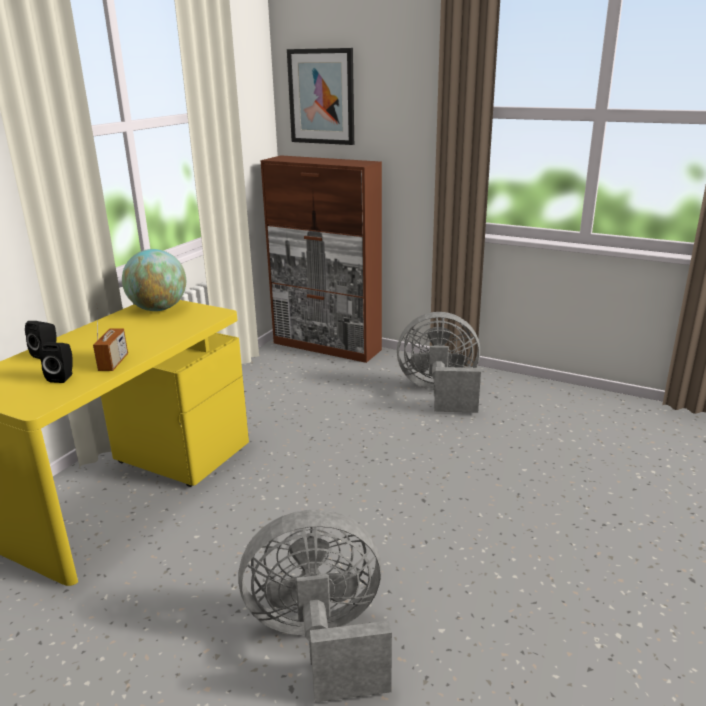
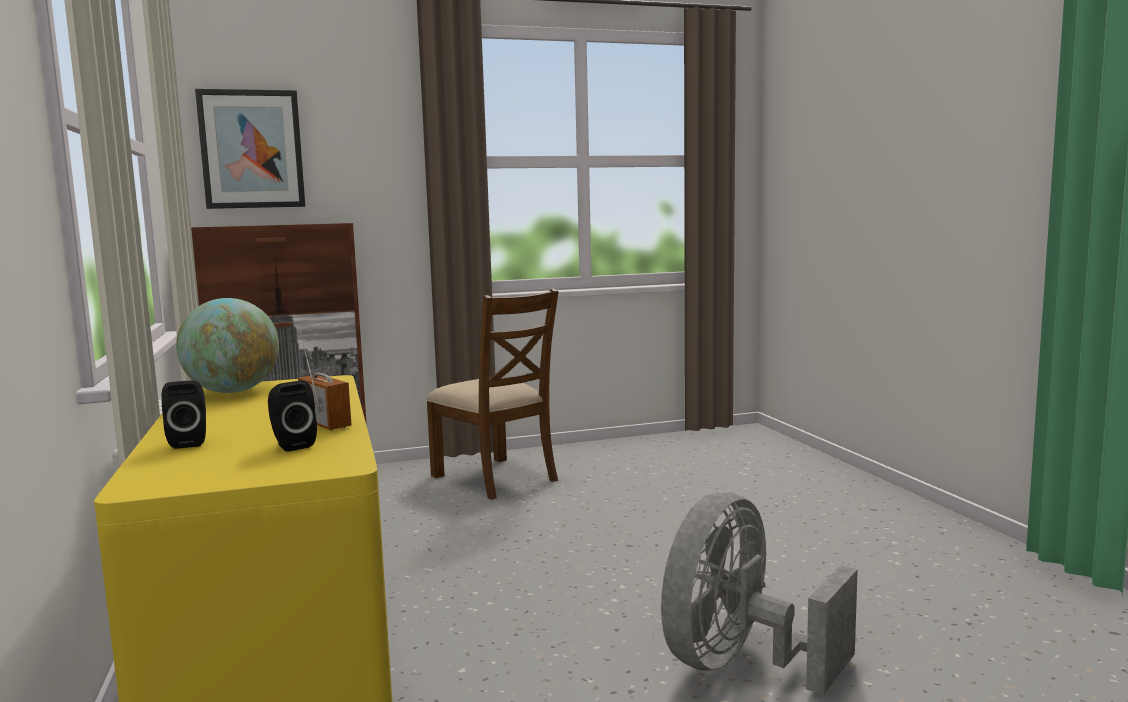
camera: 45 degrees left, 15 degrees down
grey fan [397,312,481,413] -> brown chair [426,289,559,500]

